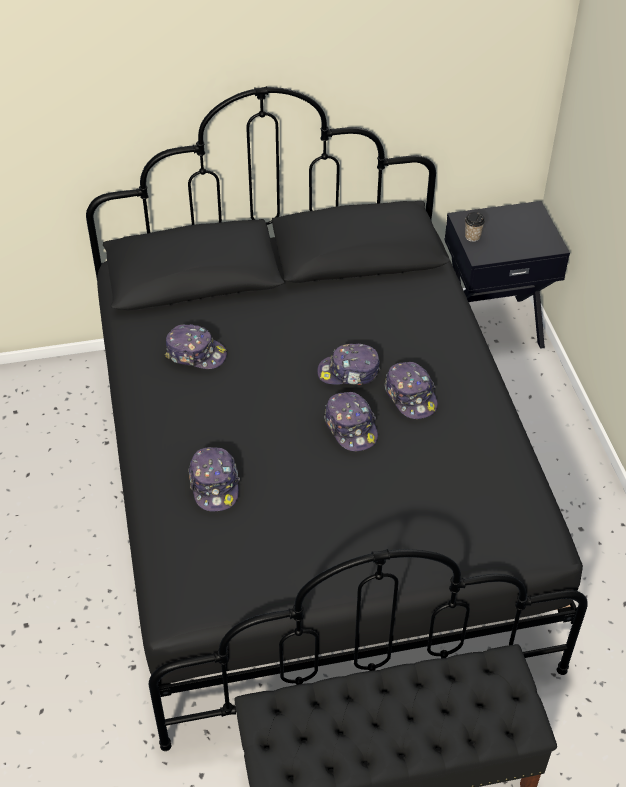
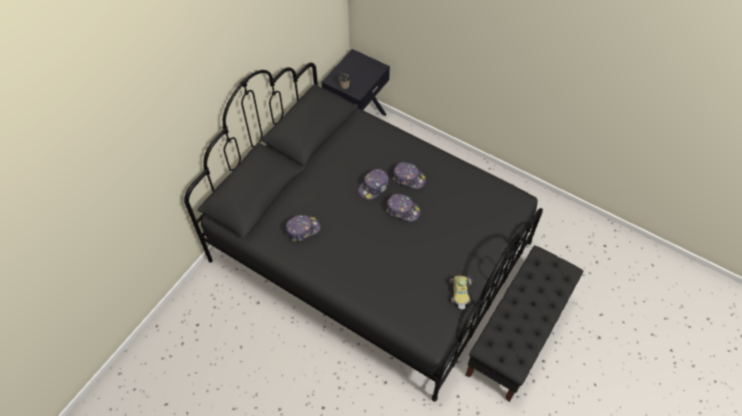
camera: 45 degrees left, 10 degrees up
cap [189,447,240,511] -> none
none -> toy car [450,276,472,309]

